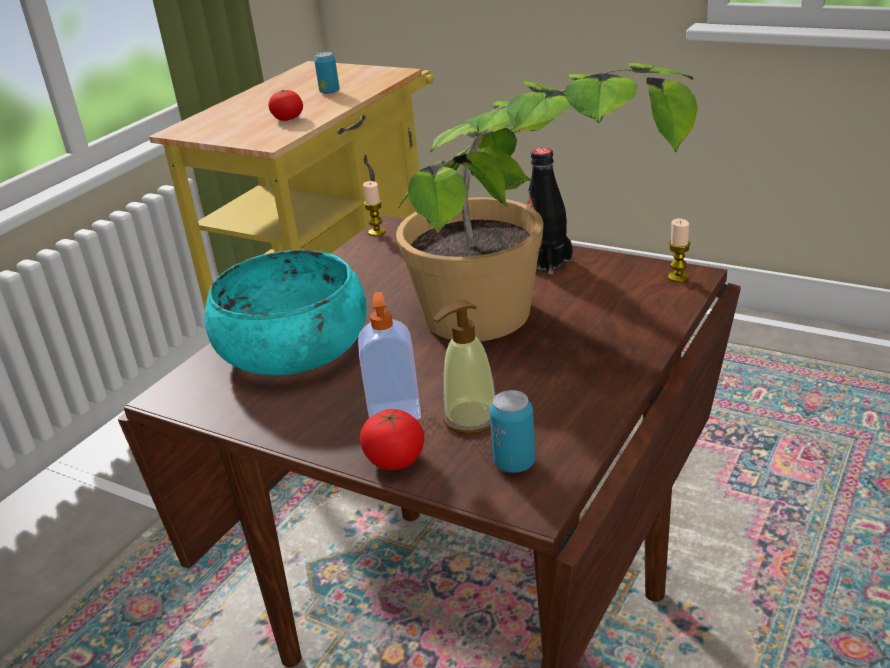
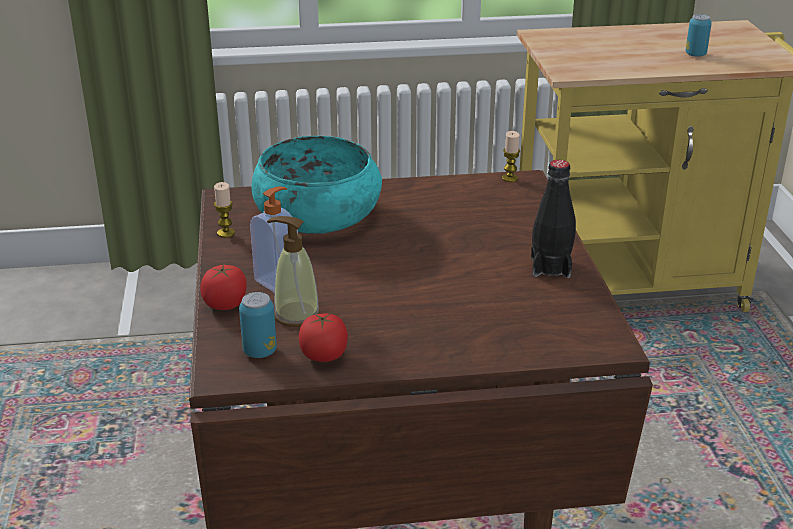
camera: 50 degrees right, 0 degrees up
tomato [268,90,303,121] -> tomato moved to [299,313,348,362]
potted plant [396,62,698,341] -> none
candle [668,219,691,282] -> candle moved to [214,182,235,238]

